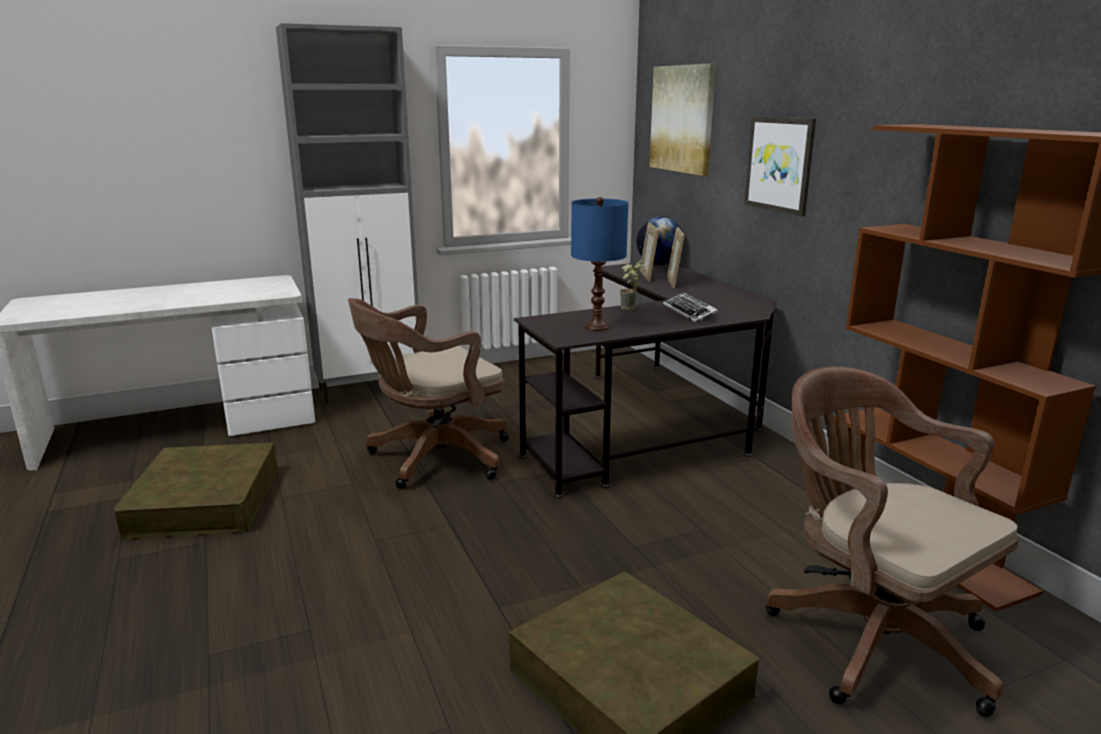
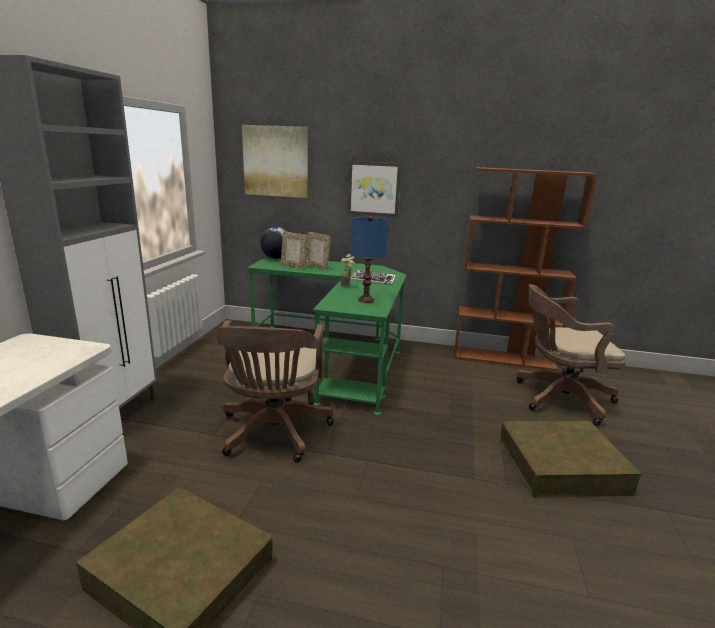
camera: 55 degrees left, 0 degrees up
black desk [514,262,777,499] -> green desk [247,257,406,415]

